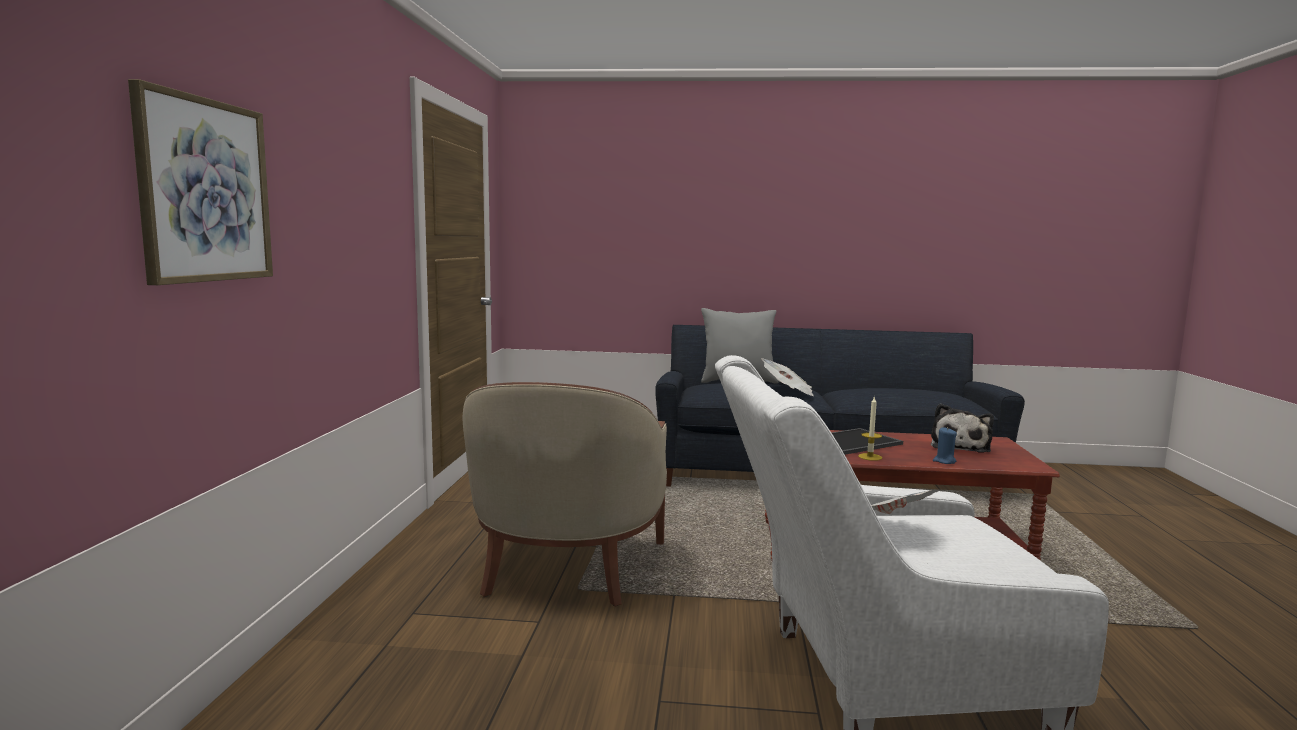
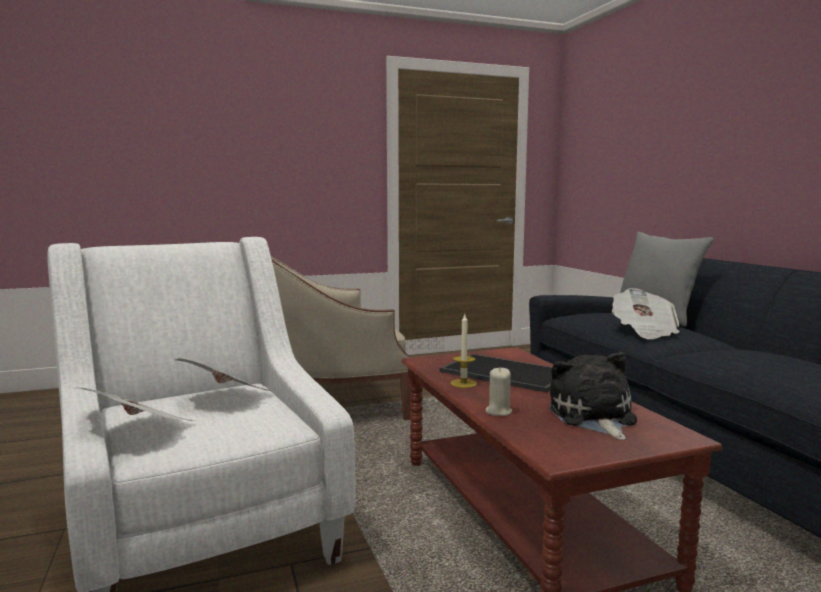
camera: 65 degrees right, 0 degrees up
picture [128,79,273,285] -> none
plush toy [931,403,994,453] -> plush toy turned 90 degrees clockwise [549,352,637,440]
blue candle [933,427,957,464] -> beige candle [486,368,512,416]
none -> newspaper [77,388,197,421]

